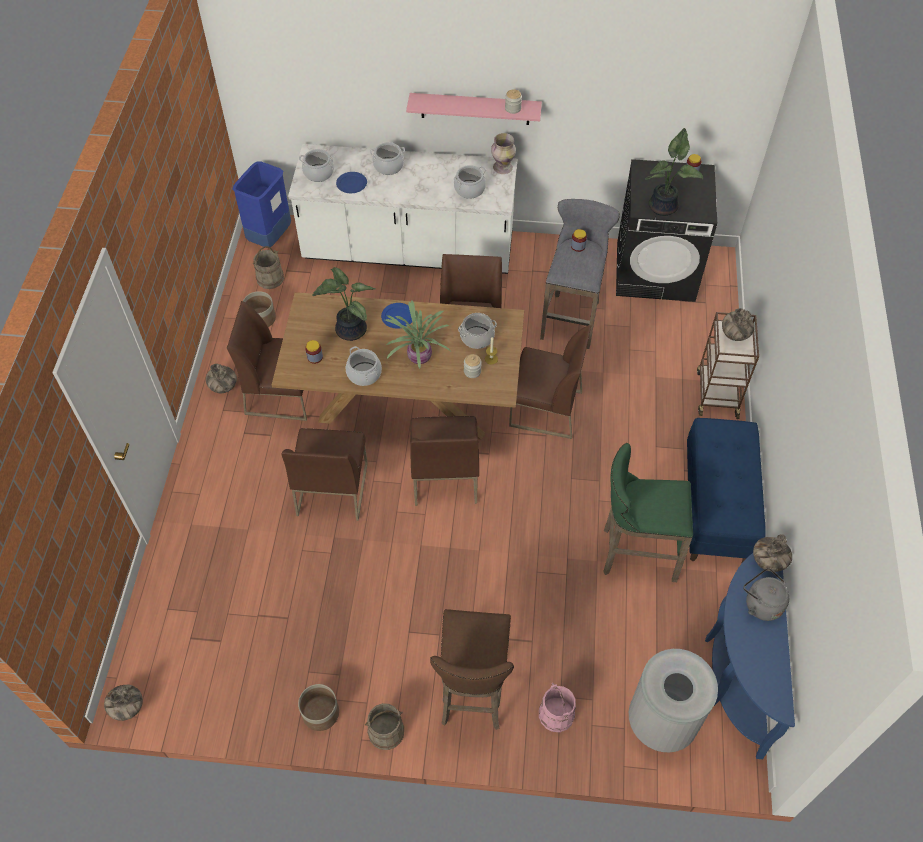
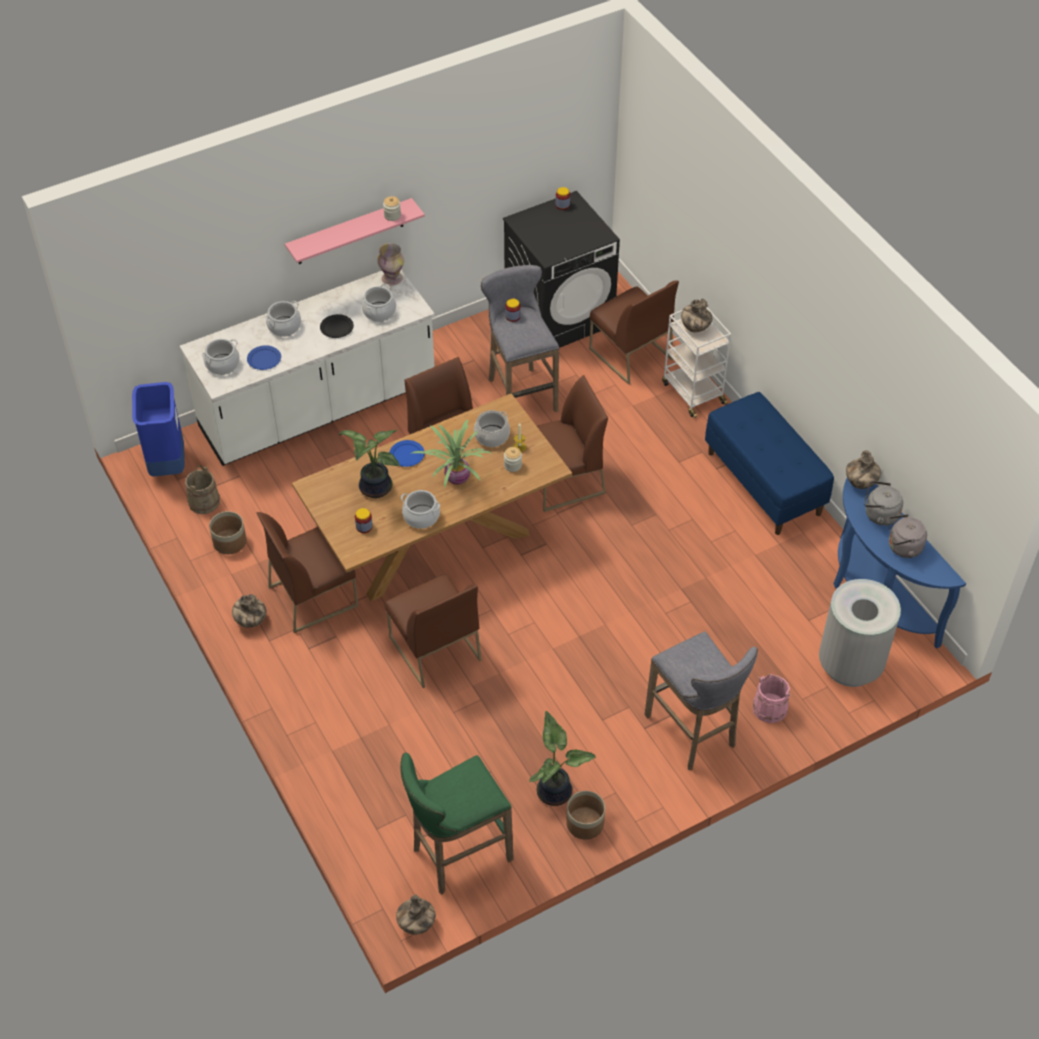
camera: 35 degrees left, 5 degrees down
beige bucket [365,703,404,750] -> none
brown chair [410,416,479,506] -> brown chair moved to [589,280,679,385]
brown stool [430,609,514,730] -> grey stool [645,631,758,770]
green stool [603,443,693,582] -> green stool moved to [400,752,514,895]
potted plant [645,128,703,216] -> potted plant moved to [529,711,596,806]
brown cart [697,312,759,419] -> white cart [662,307,731,418]
none -> black plate [320,314,354,338]
none -> grey kettle [888,514,927,558]

